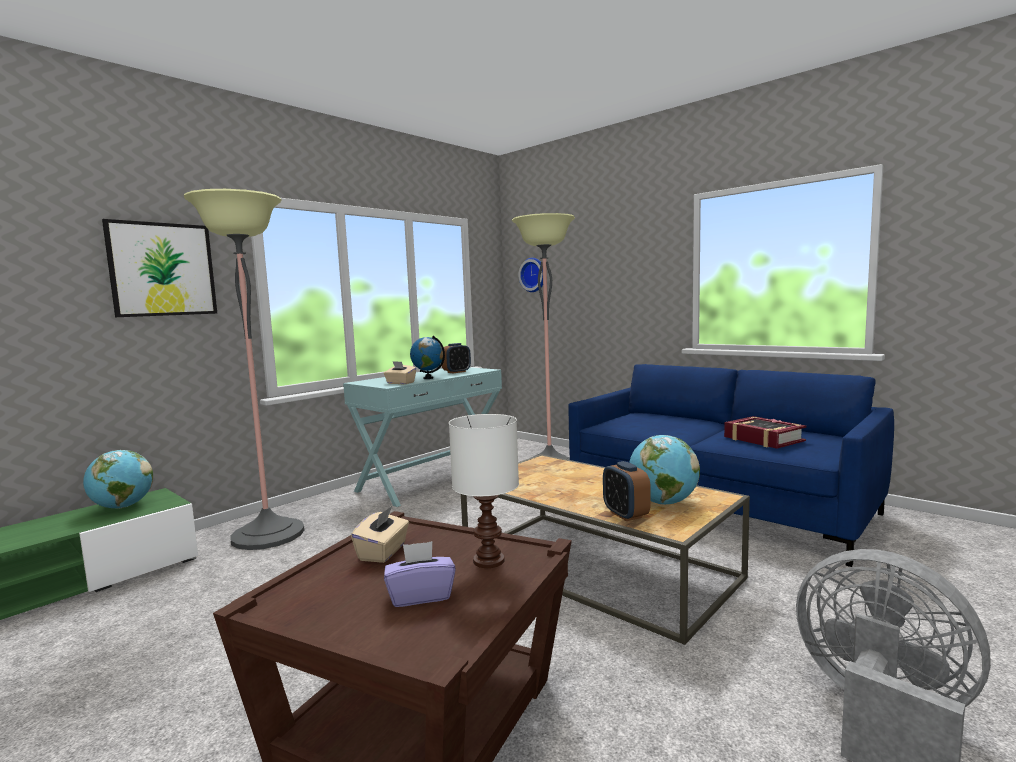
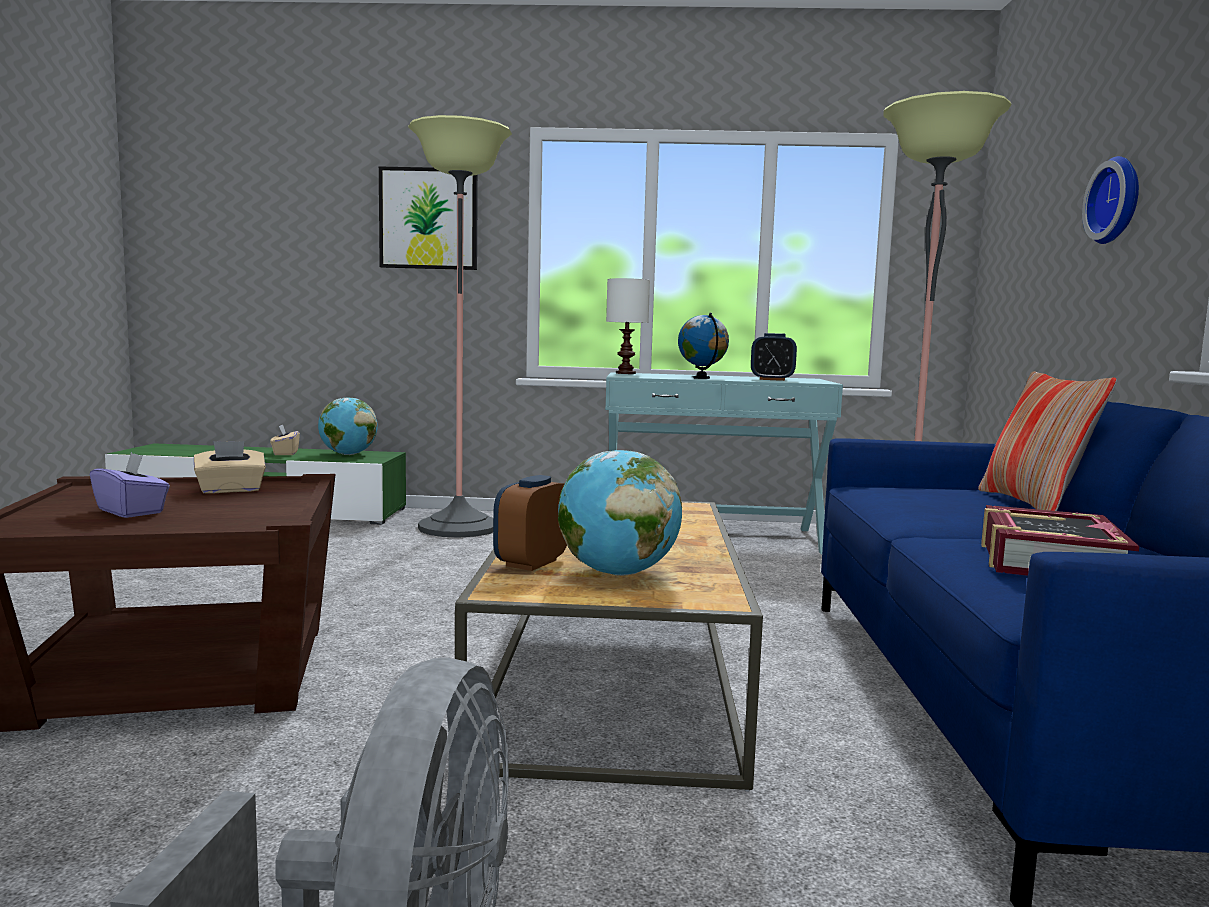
camera: 50 degrees right, 0 degrees up
beige tissue box [383,361,416,384] -> beige tissue box moved to [270,424,300,455]
white table lamp [449,414,519,568] -> white table lamp moved to [606,278,650,374]
wall clock [518,258,543,292] -> wall clock moved to [1082,156,1139,244]
none -> pillow [978,371,1117,511]

